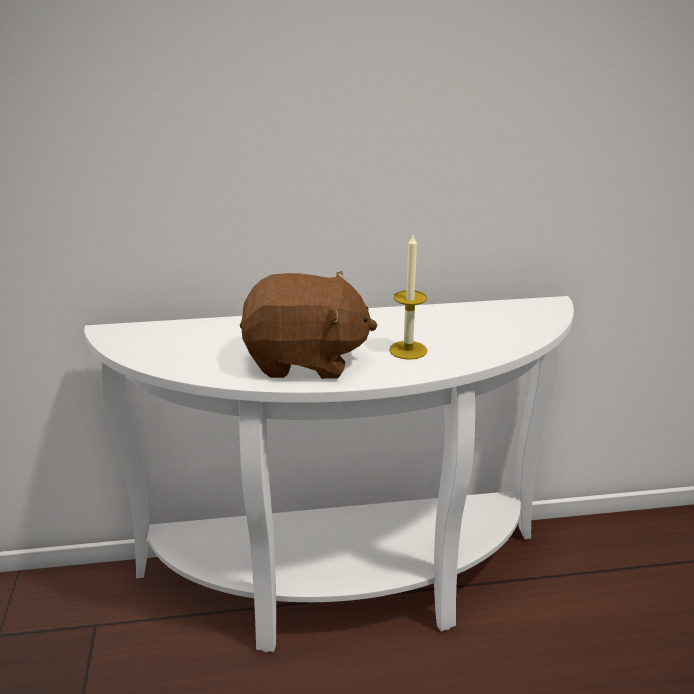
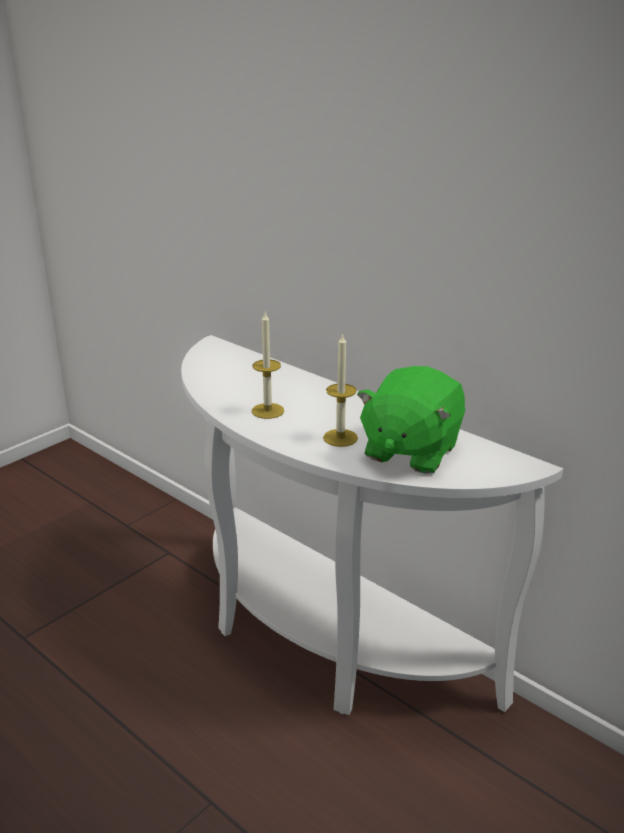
camera: 50 degrees right, 0 degrees up
brown plush toy [240,271,378,379] -> candle [252,312,284,419]
none -> green plush toy [357,366,465,474]

